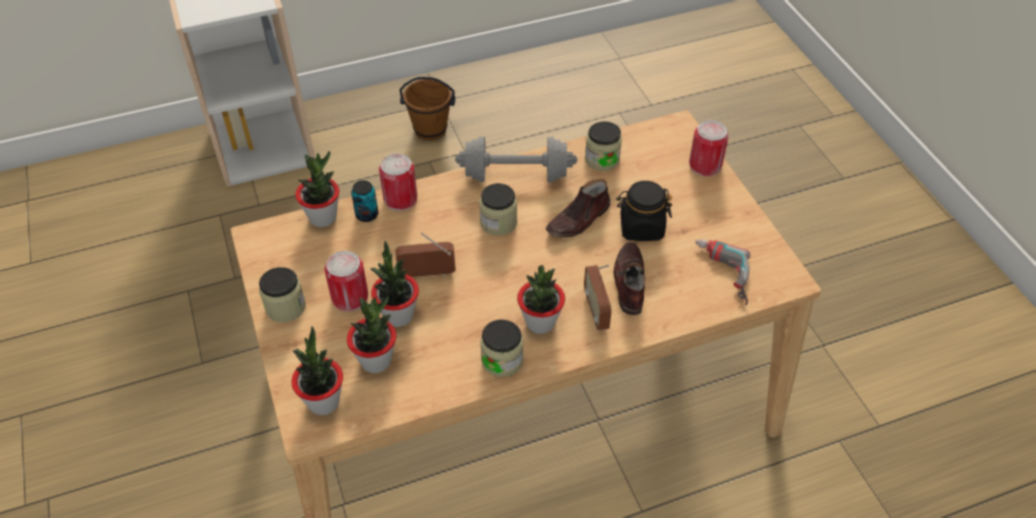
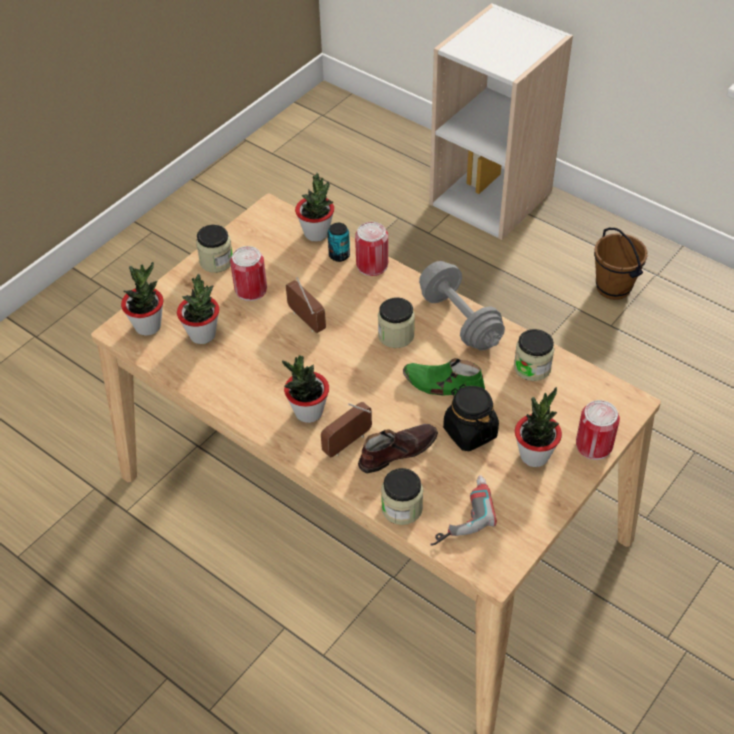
camera: 60 degrees right, 0 degrees up
potted plant [370,241,419,327] -> potted plant moved to [515,387,562,467]
jar [480,320,523,377] -> jar moved to [381,468,423,525]
brown shoe [546,179,610,237] -> green shoe [403,358,485,396]

